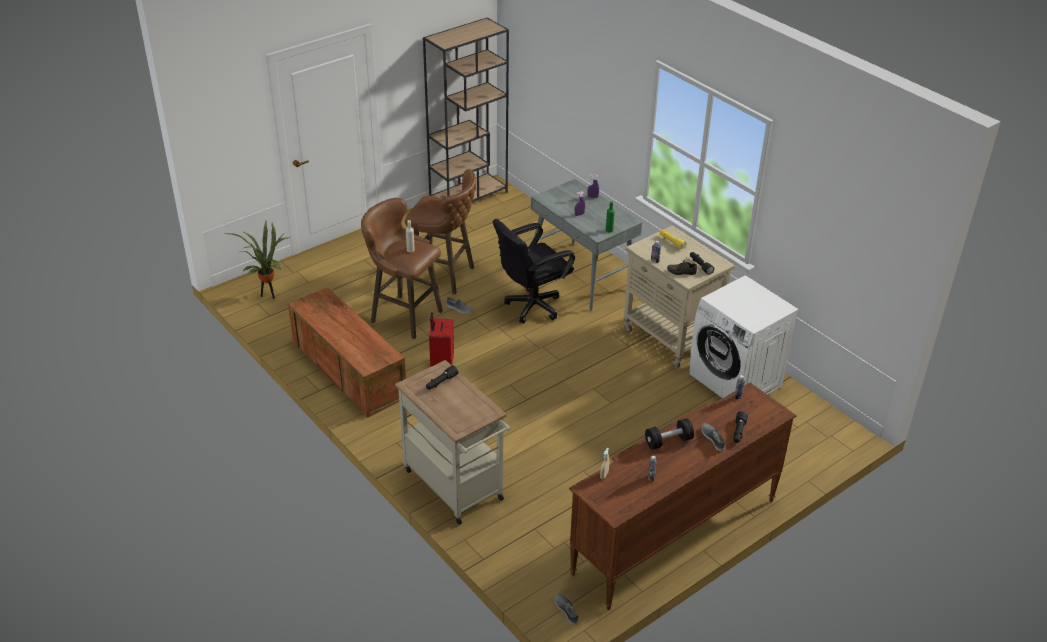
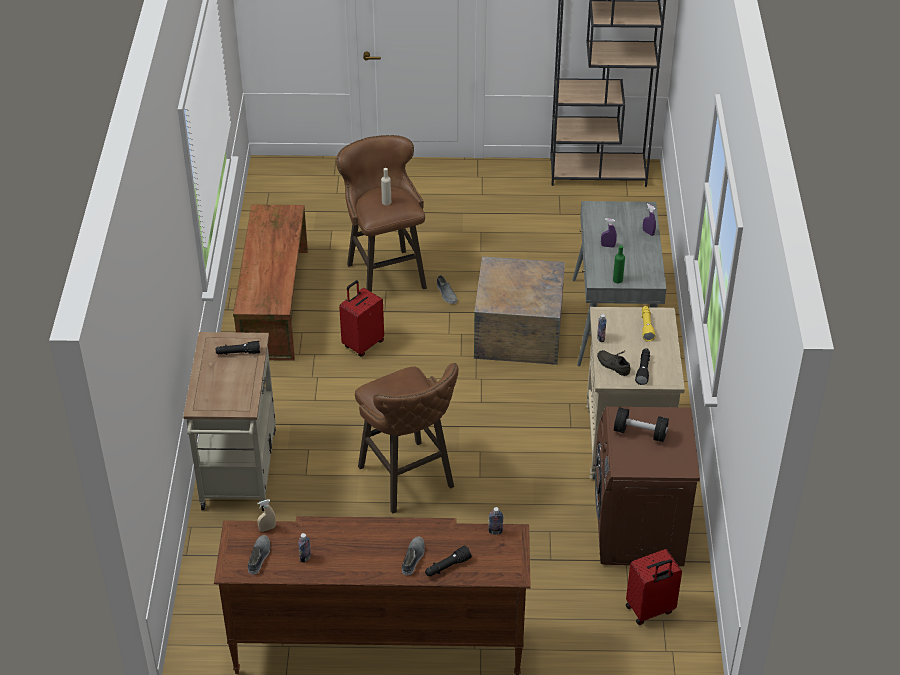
camera: 40 degrees right, 5 degrees up
potted plant [225,221,291,299] -> none
brown stool [405,169,476,294] -> brown stool moved to [355,363,458,514]
black office chair [493,219,575,324] -> crate [474,257,565,365]
grey shoe [555,594,579,625] -> grey shoe moved to [248,535,270,575]
black dumbbell [645,418,694,450] -> black dumbbell moved to [614,407,669,442]
white washing machine [690,275,798,398] -> brown washing machine [595,406,700,566]
none -> red suitcase [626,549,682,625]

